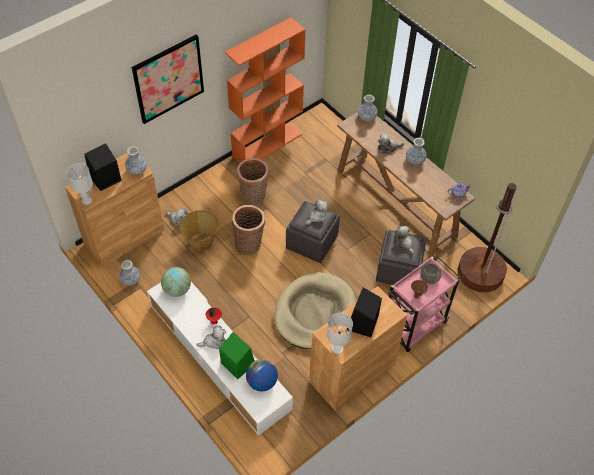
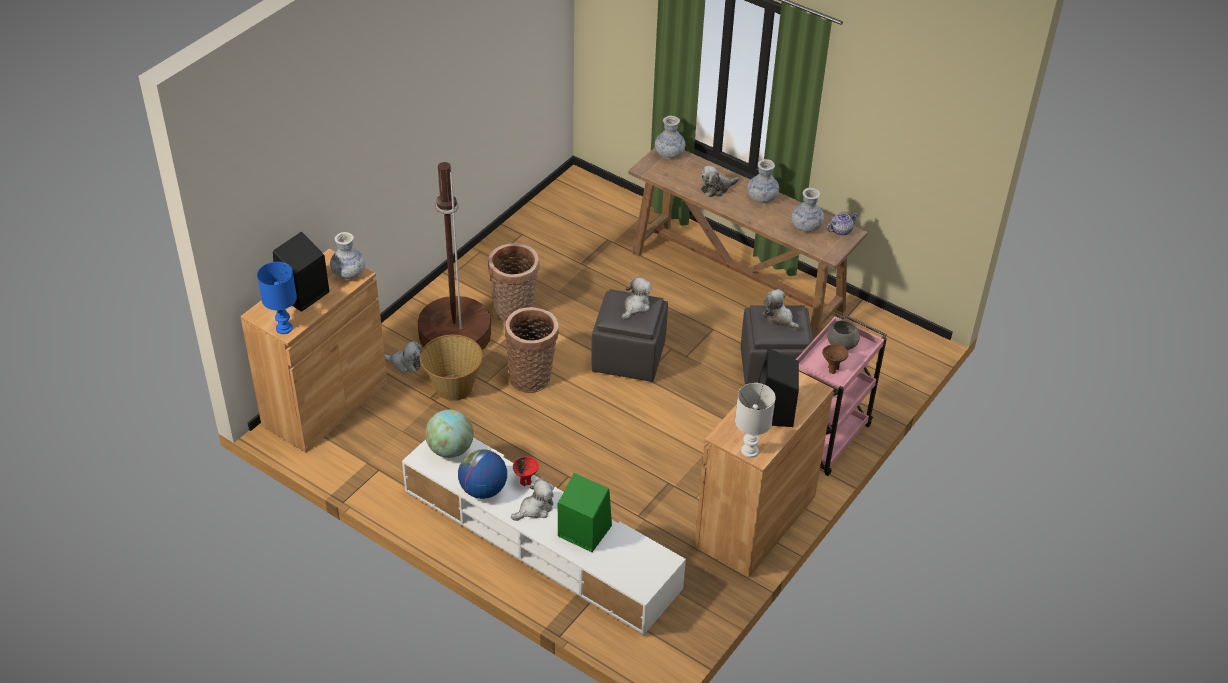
camera: 15 degrees left, 10 degrees down
white table lamp [67,163,93,205] -> blue table lamp [257,262,297,334]
vase [119,260,140,286] -> vase moved to [792,188,824,232]
picture [132,35,204,124] -> none
orange bookcase [225,17,306,164] -> none
globe [246,359,278,391] -> globe moved to [458,449,507,499]
beige dog bed [274,272,357,349] -> none
brown floor lamp [458,183,517,293] -> brown floor lamp moved to [418,162,491,350]

